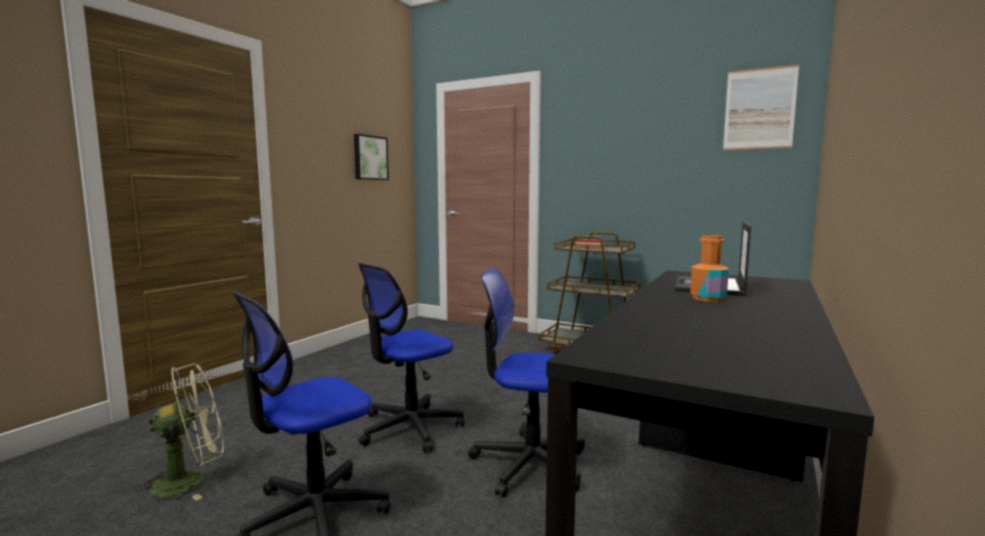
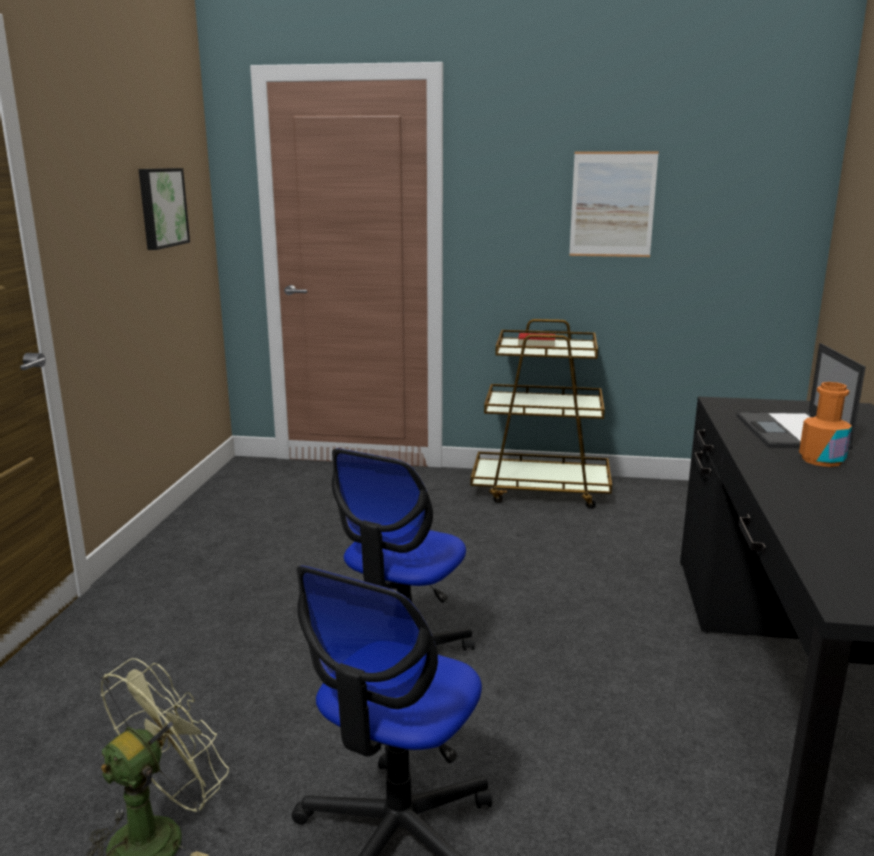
camera: 20 degrees left, 10 degrees up
office chair [468,268,585,497] -> none
picture [723,65,799,150] -> picture moved to [569,151,659,257]

